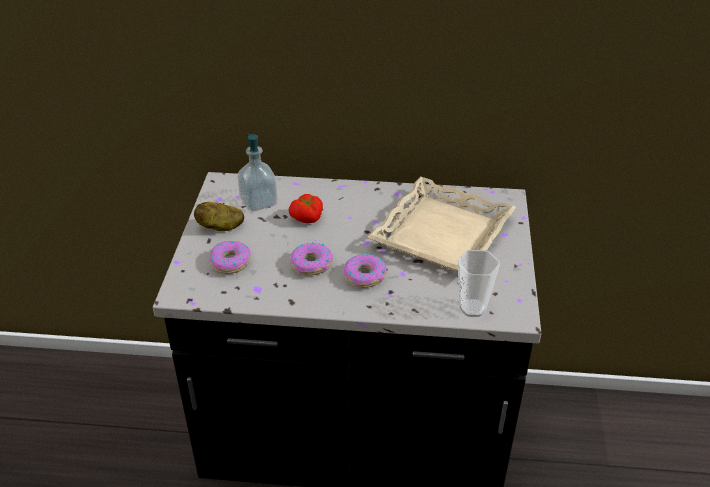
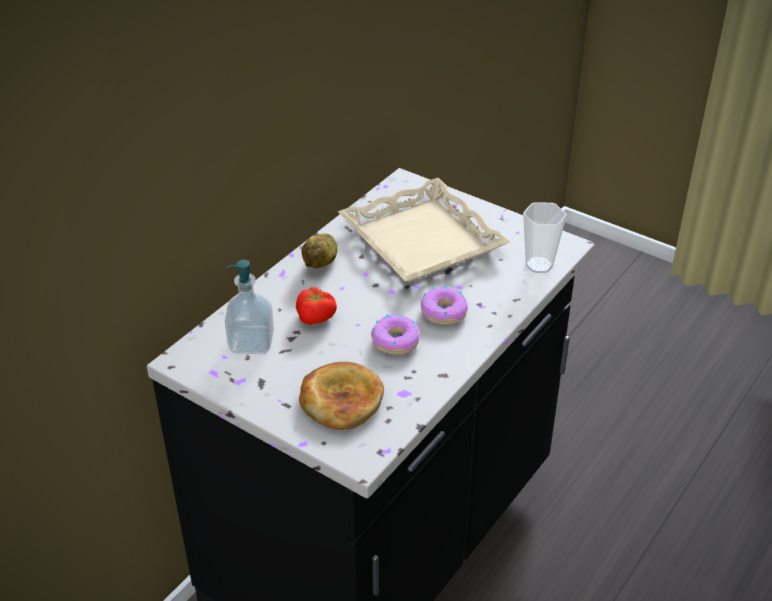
camera: 60 degrees left, 0 degrees up
potato [194,202,244,231] -> potato moved to [301,233,338,268]
donut [209,241,251,274] -> bread [299,362,384,430]

